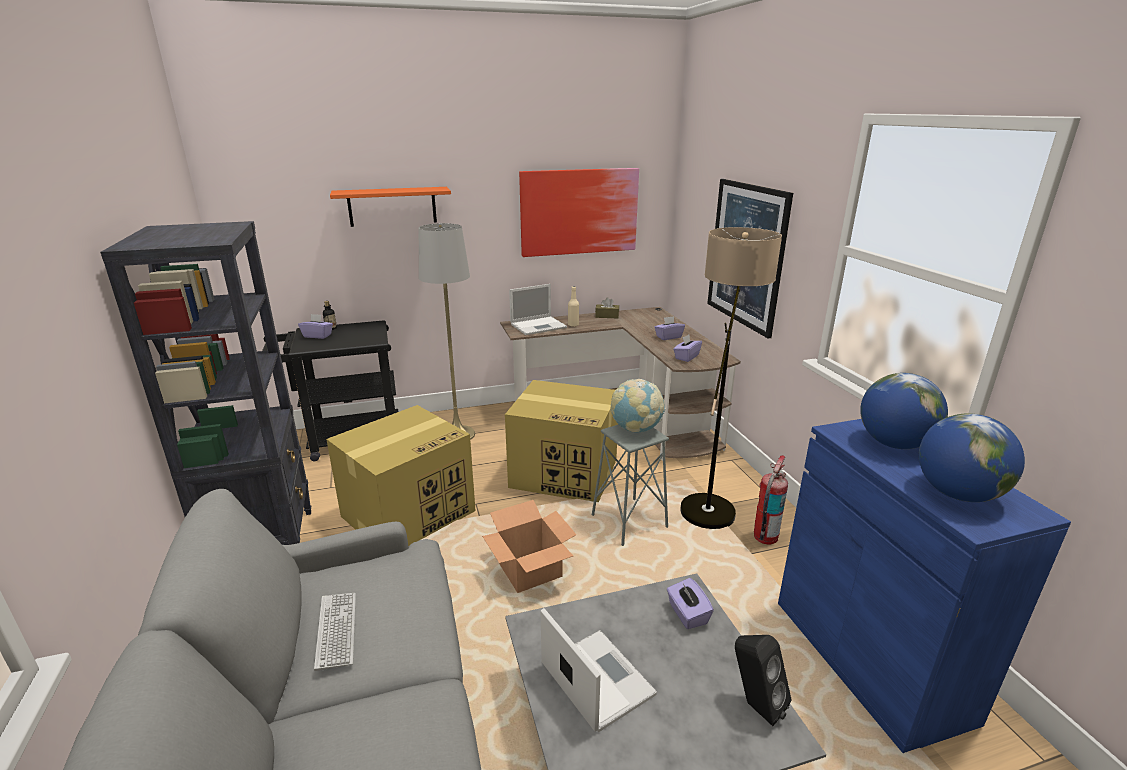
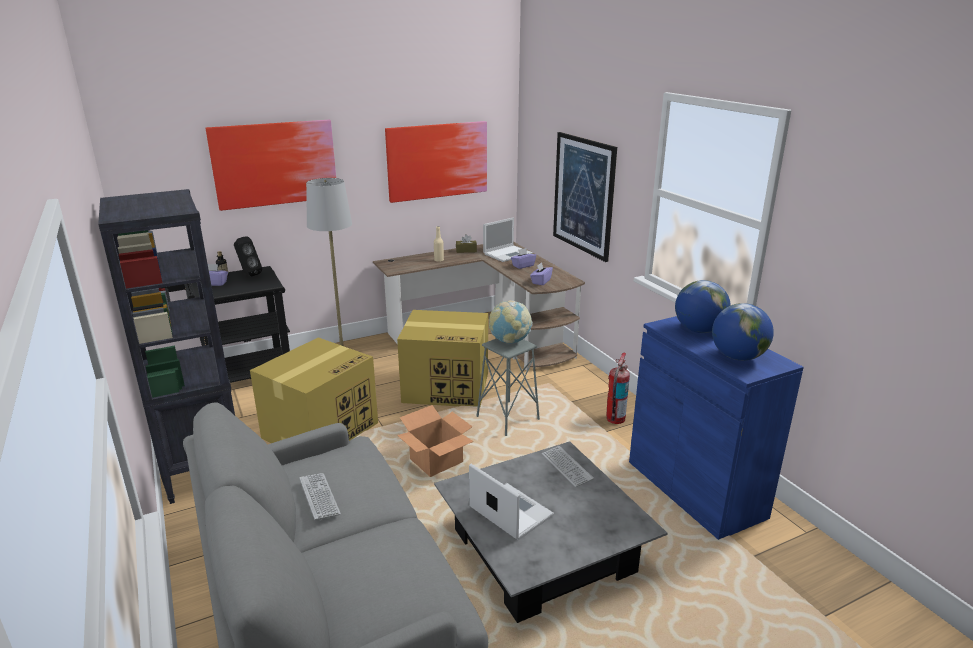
camera: 10 degrees left, 0 degrees up
orange shelf [330,187,451,227] -> picture [206,120,336,211]
laptop [509,284,567,335] -> laptop moved to [483,217,533,262]
purple tissue box [667,578,714,629] -> keyboard [542,446,594,487]
floor lamp [680,227,782,529] -> none
black speaker [735,635,791,726] -> black speaker moved to [234,236,262,276]

